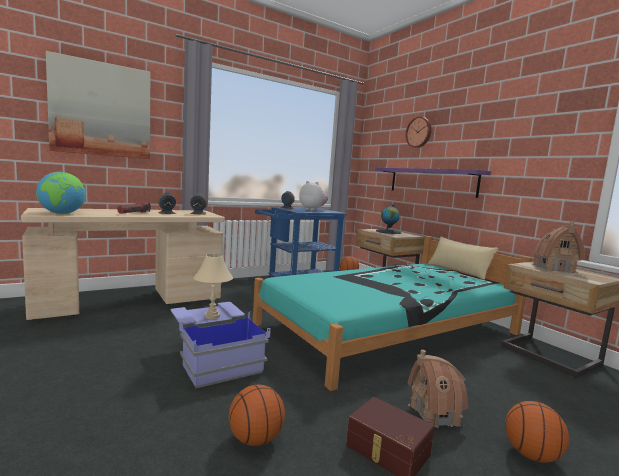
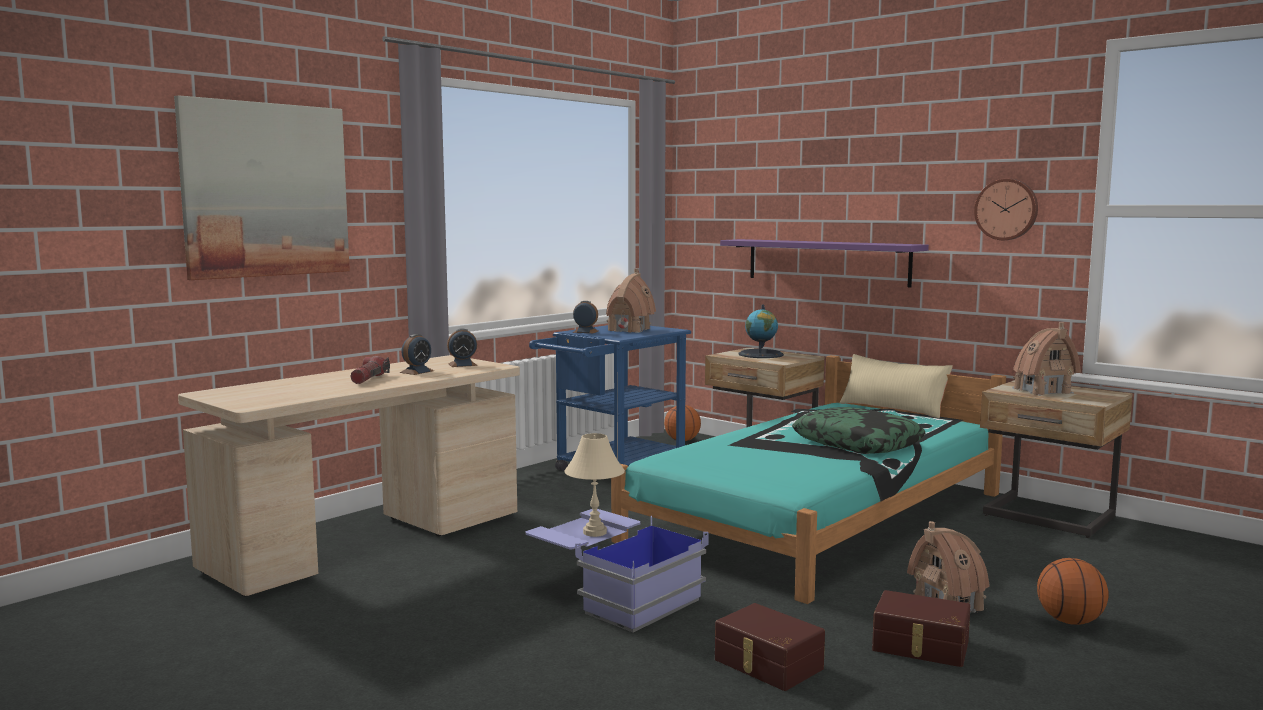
camera: 15 degrees left, 0 degrees up
globe [36,172,86,214] -> none
basketball [229,385,285,446] -> brown storage box [715,603,825,691]
plush toy [299,181,328,211] -> toy house [606,268,656,333]
wall clock [406,117,432,148] -> wall clock moved to [974,179,1038,240]
none -> pillow [792,407,925,454]

